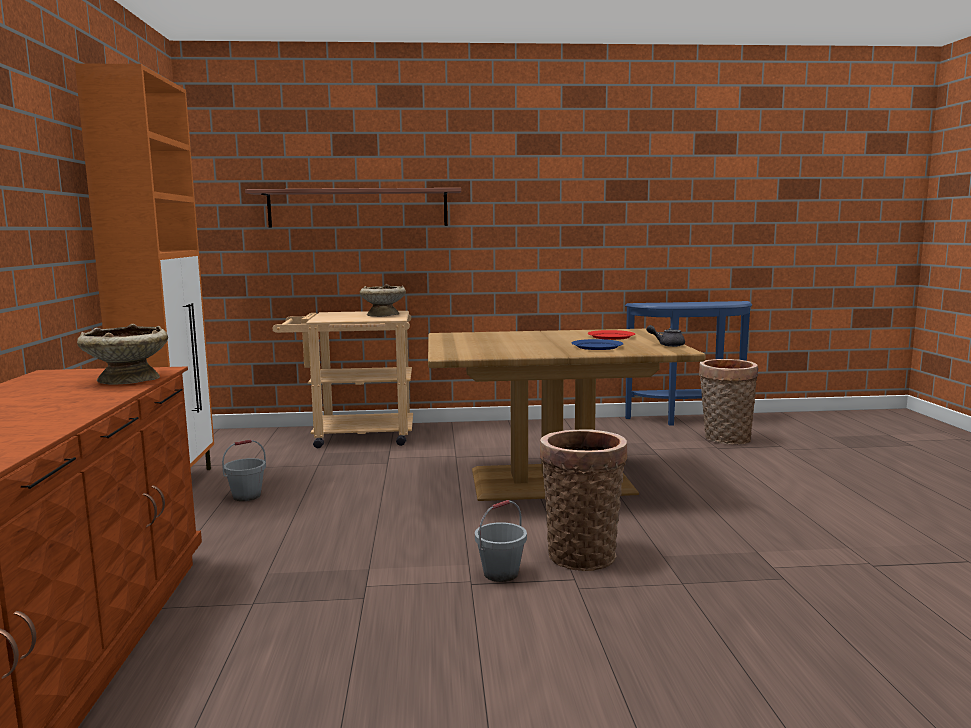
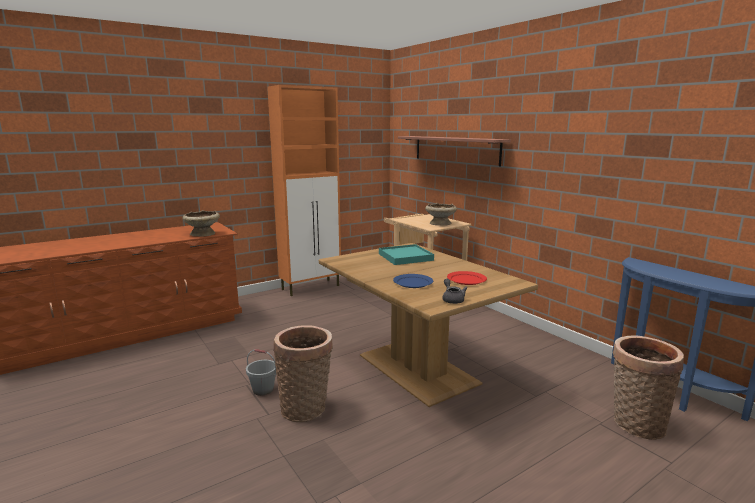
camera: 60 degrees right, 5 degrees up
grey bucket [222,440,266,501] -> none
none -> turquoise tray [379,244,434,265]

